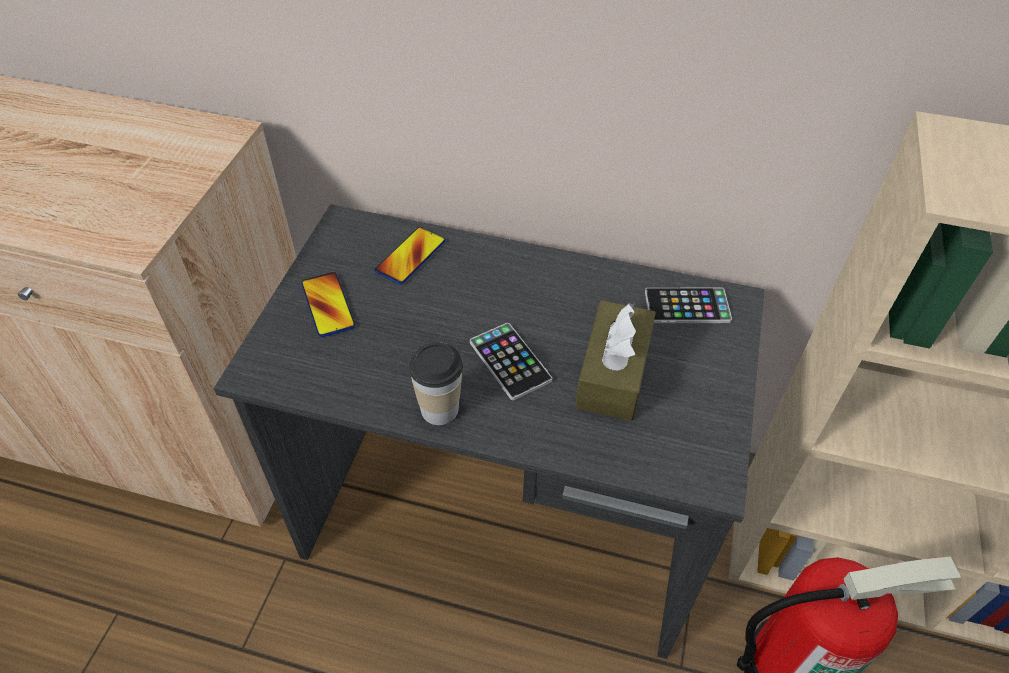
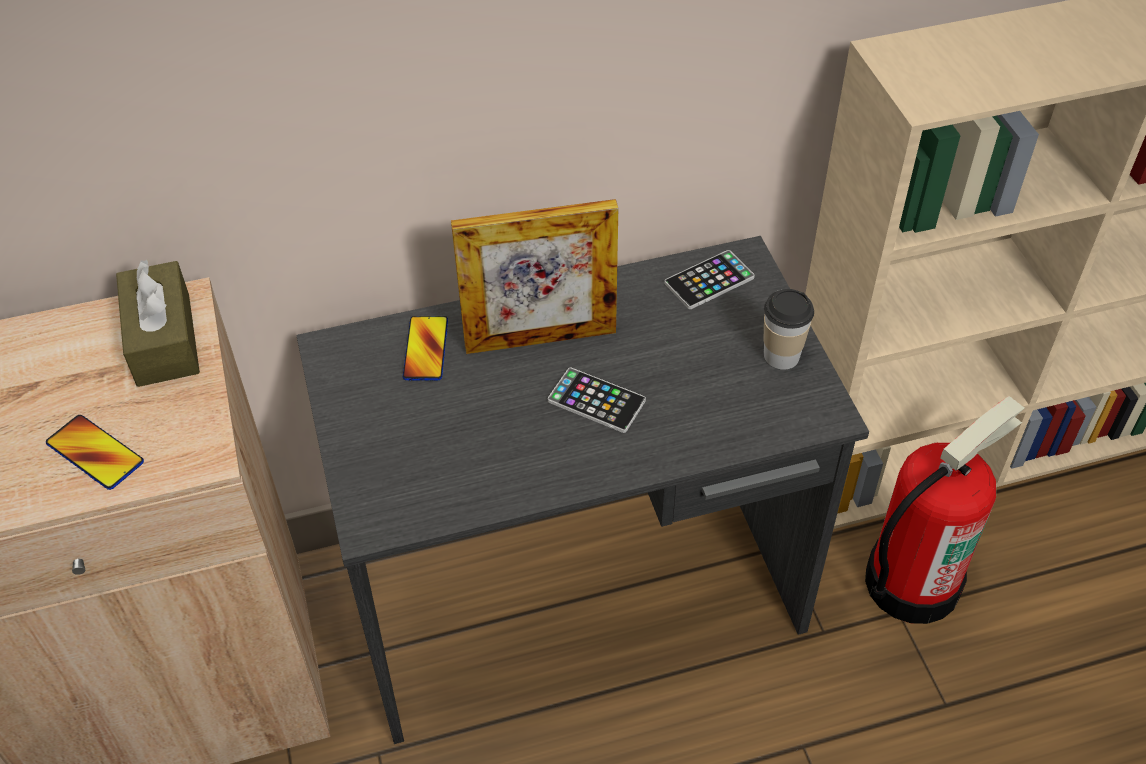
camera: 30 degrees left, 0 degrees up
phone [301,272,355,337] -> phone moved to [46,415,144,490]
cup [409,342,463,425] -> cup moved to [764,289,814,370]
brown tissue box [575,300,656,421] -> brown tissue box moved to [116,259,200,387]
none -> picture frame [451,199,618,354]

